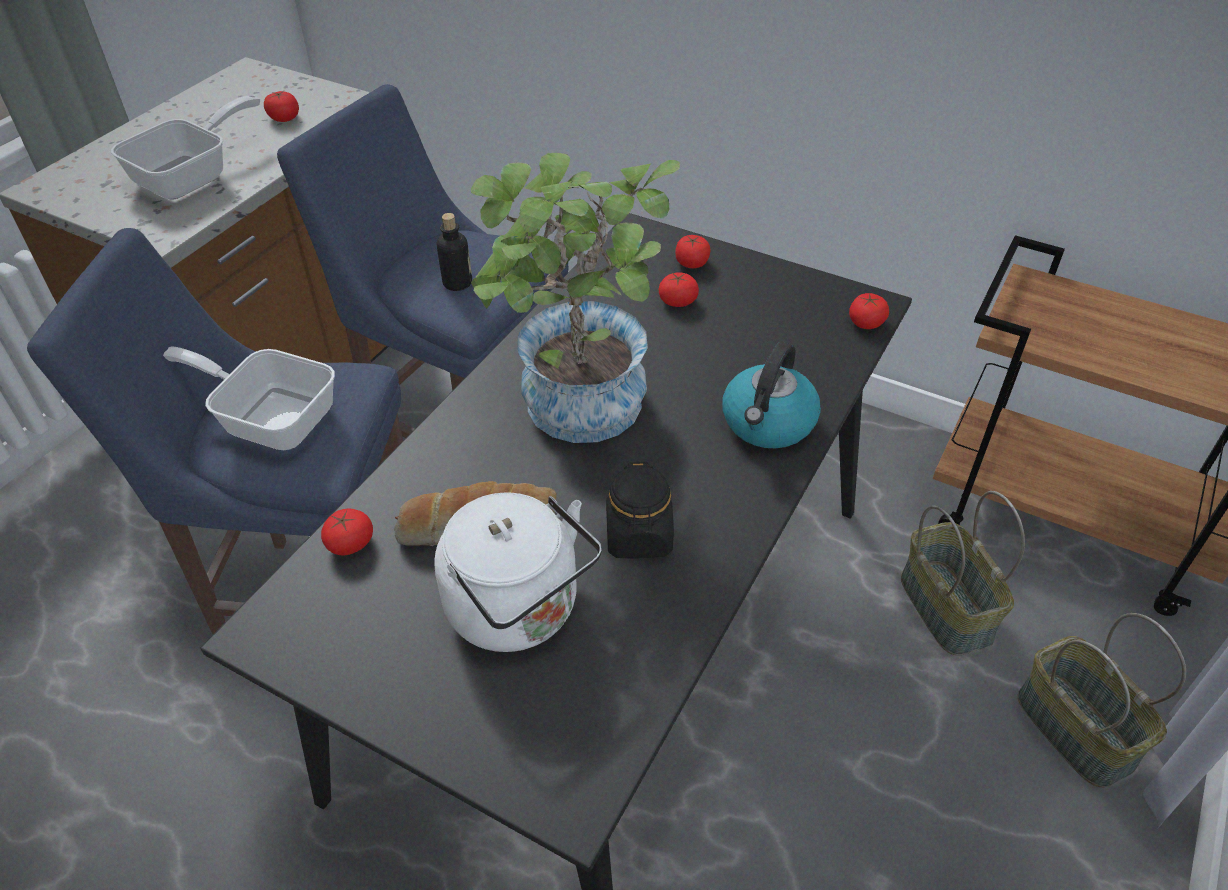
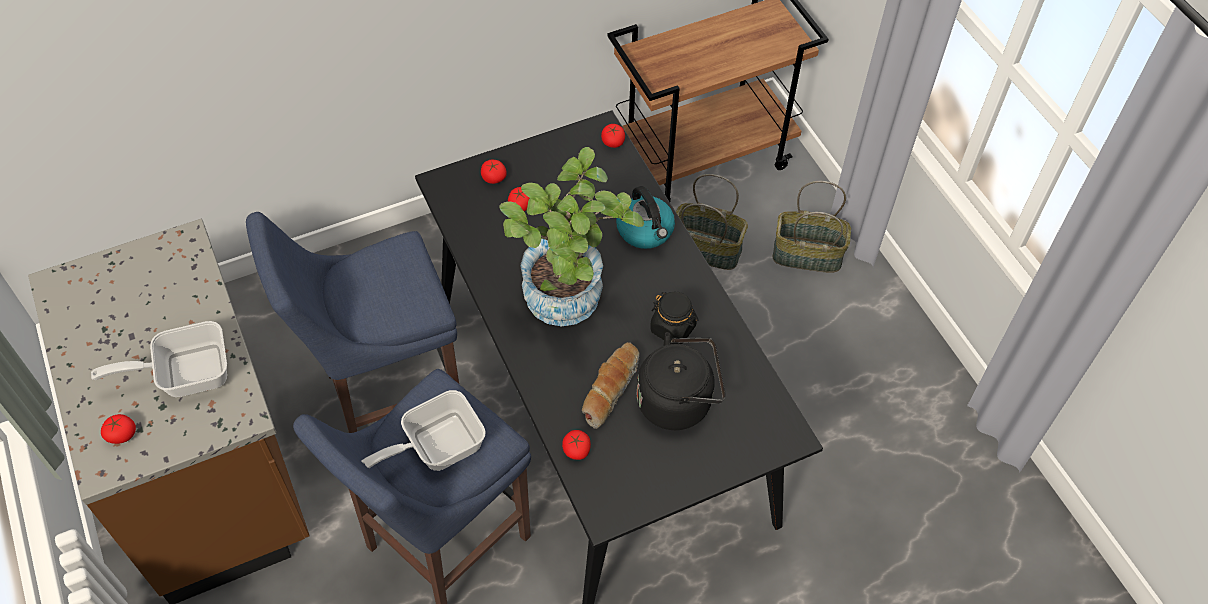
camera: 55 degrees left, 10 degrees up
frying pan [111,95,260,199] -> frying pan turned 90 degrees counterclockwise [91,321,227,397]
tomato [264,91,299,122] -> tomato moved to [101,414,136,444]
white kettle [434,493,602,652] -> black kettle [637,332,726,430]
bottle [437,213,472,291] -> none

